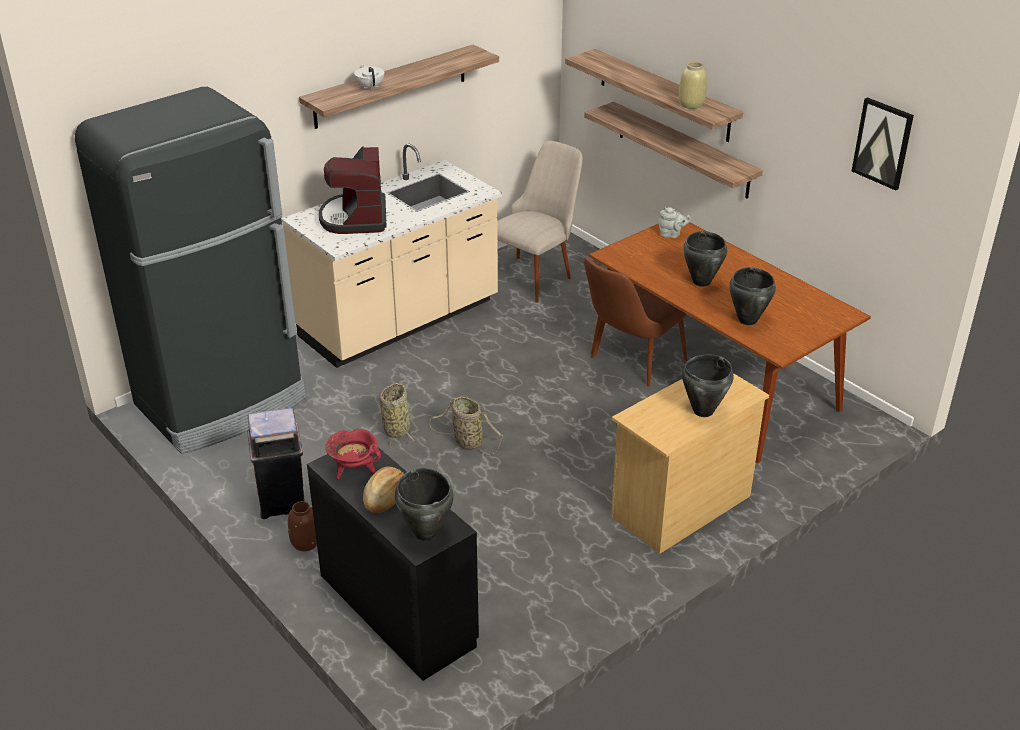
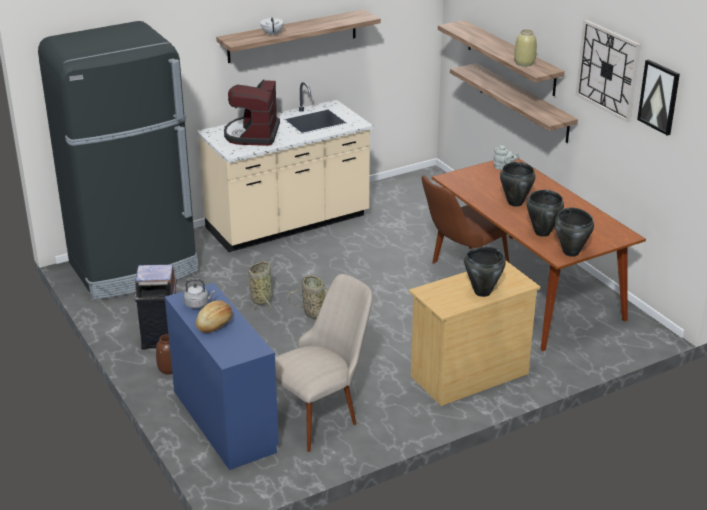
camera: 10 degrees right, 5 degrees down
black desk [307,447,479,681] -> blue desk [165,283,279,470]
red cooking pot [325,428,381,479] -> grey kettle [183,279,215,309]
black cooking pot [395,468,454,541] -> black cooking pot moved to [555,208,594,257]
beige chair [497,141,583,303] -> beige chair moved to [275,274,373,452]
none -> wall clock [576,20,641,123]

